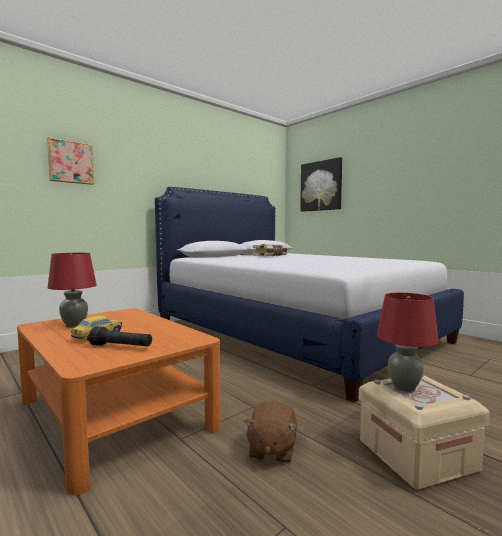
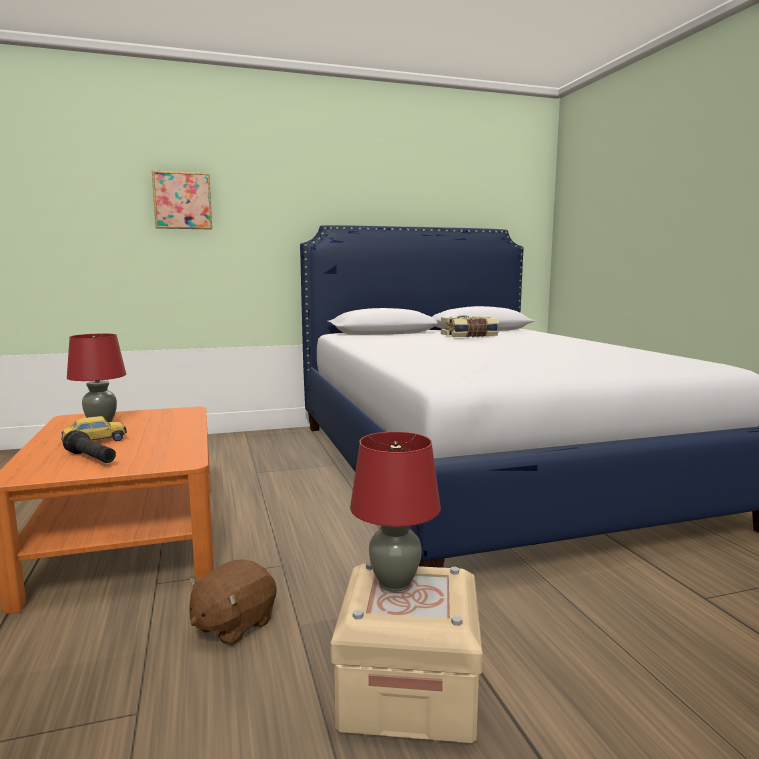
camera: 25 degrees right, 5 degrees up
picture [300,157,342,212] -> none

